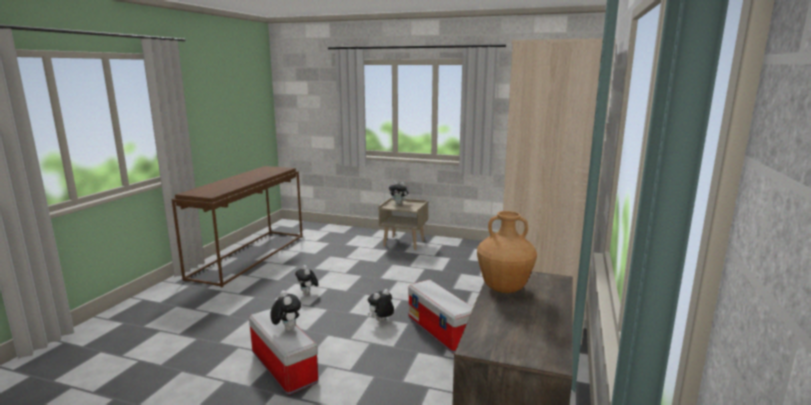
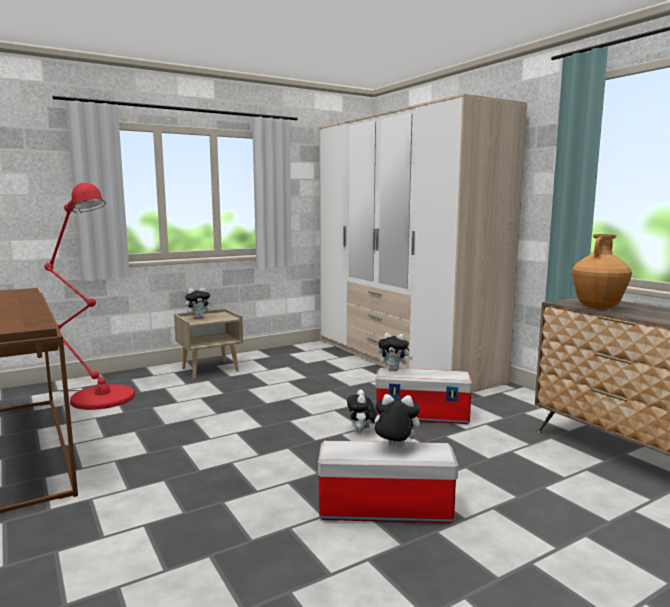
camera: 50 degrees left, 5 degrees down
plush toy [295,265,318,295] -> plush toy moved to [378,333,413,371]
none -> red floor lamp [44,183,135,410]

